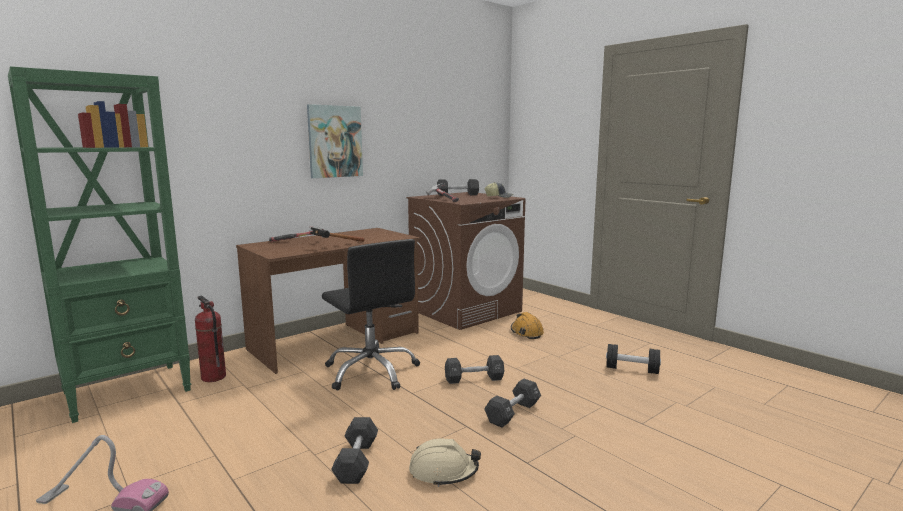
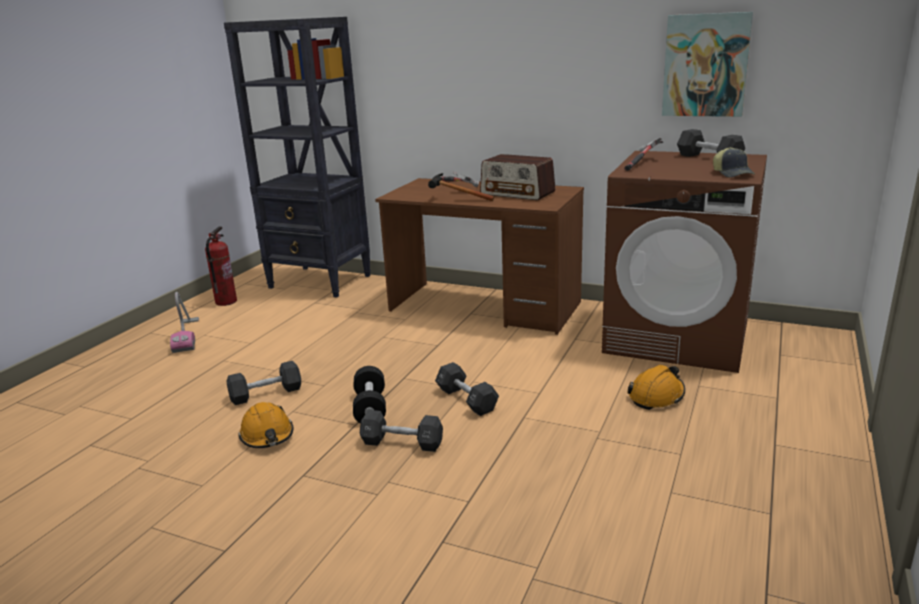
camera: 65 degrees right, 10 degrees up
green bookcase [8,66,191,423] -> black bookcase [224,17,371,298]
fire extinguisher [195,296,226,382] -> fire extinguisher moved to [205,226,237,306]
picture [307,104,363,178] -> picture moved to [662,12,753,117]
black office chair [322,239,420,391] -> none
beige hard hat [409,439,481,487] -> orange hard hat [238,402,293,448]
black dumbbell [606,344,661,374] -> black dumbbell moved to [353,366,386,423]
none -> radio [480,154,555,200]

